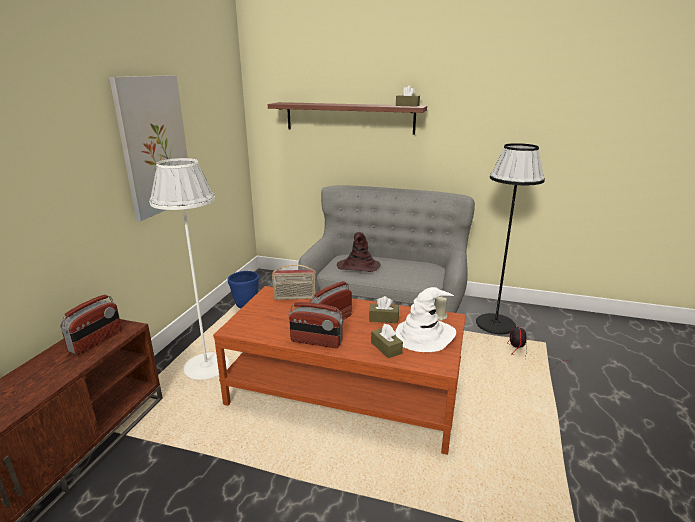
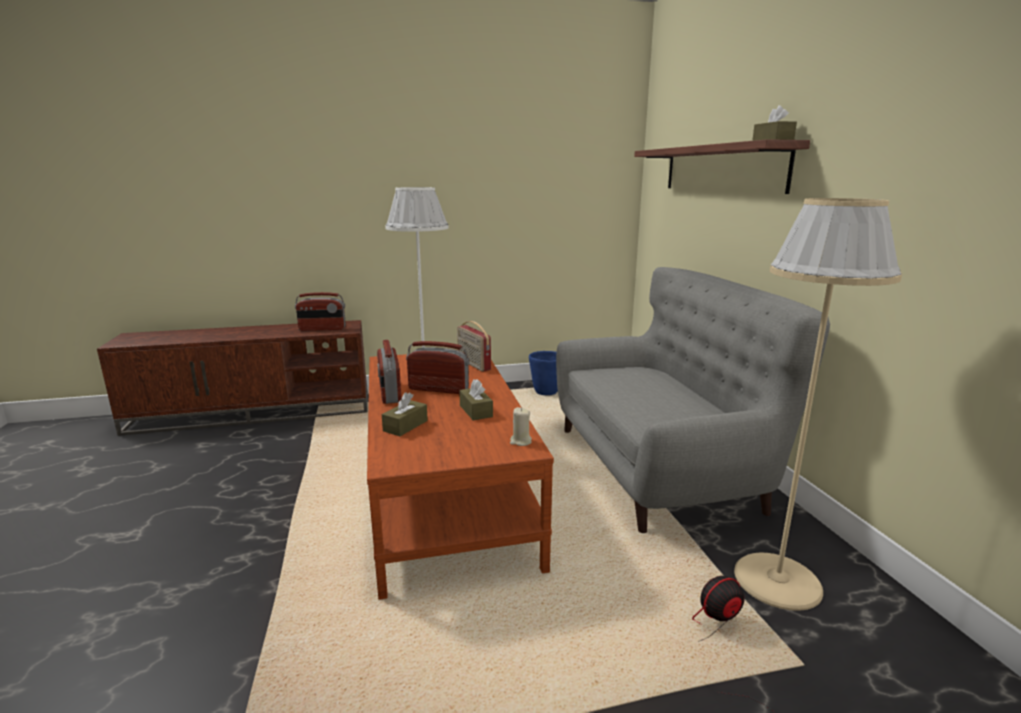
camera: 60 degrees right, 5 degrees down
picture [109,75,188,221] -> none
brown hat [337,232,381,272] -> none
white hat [396,287,456,352] -> none
black floor lamp [476,143,545,334] -> beige floor lamp [734,198,902,611]

